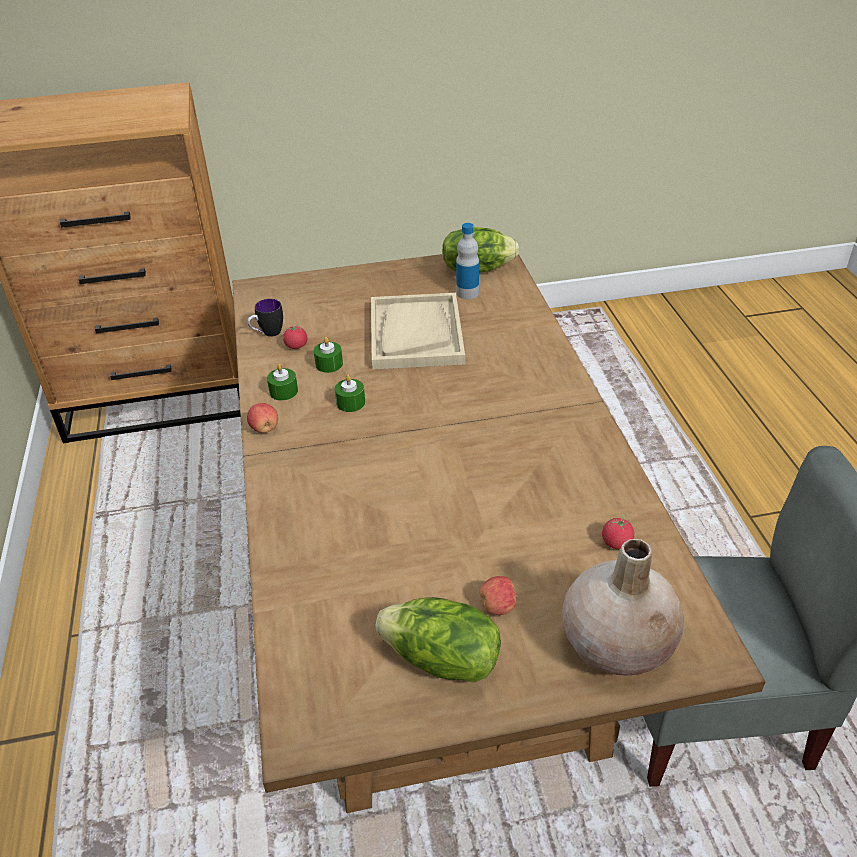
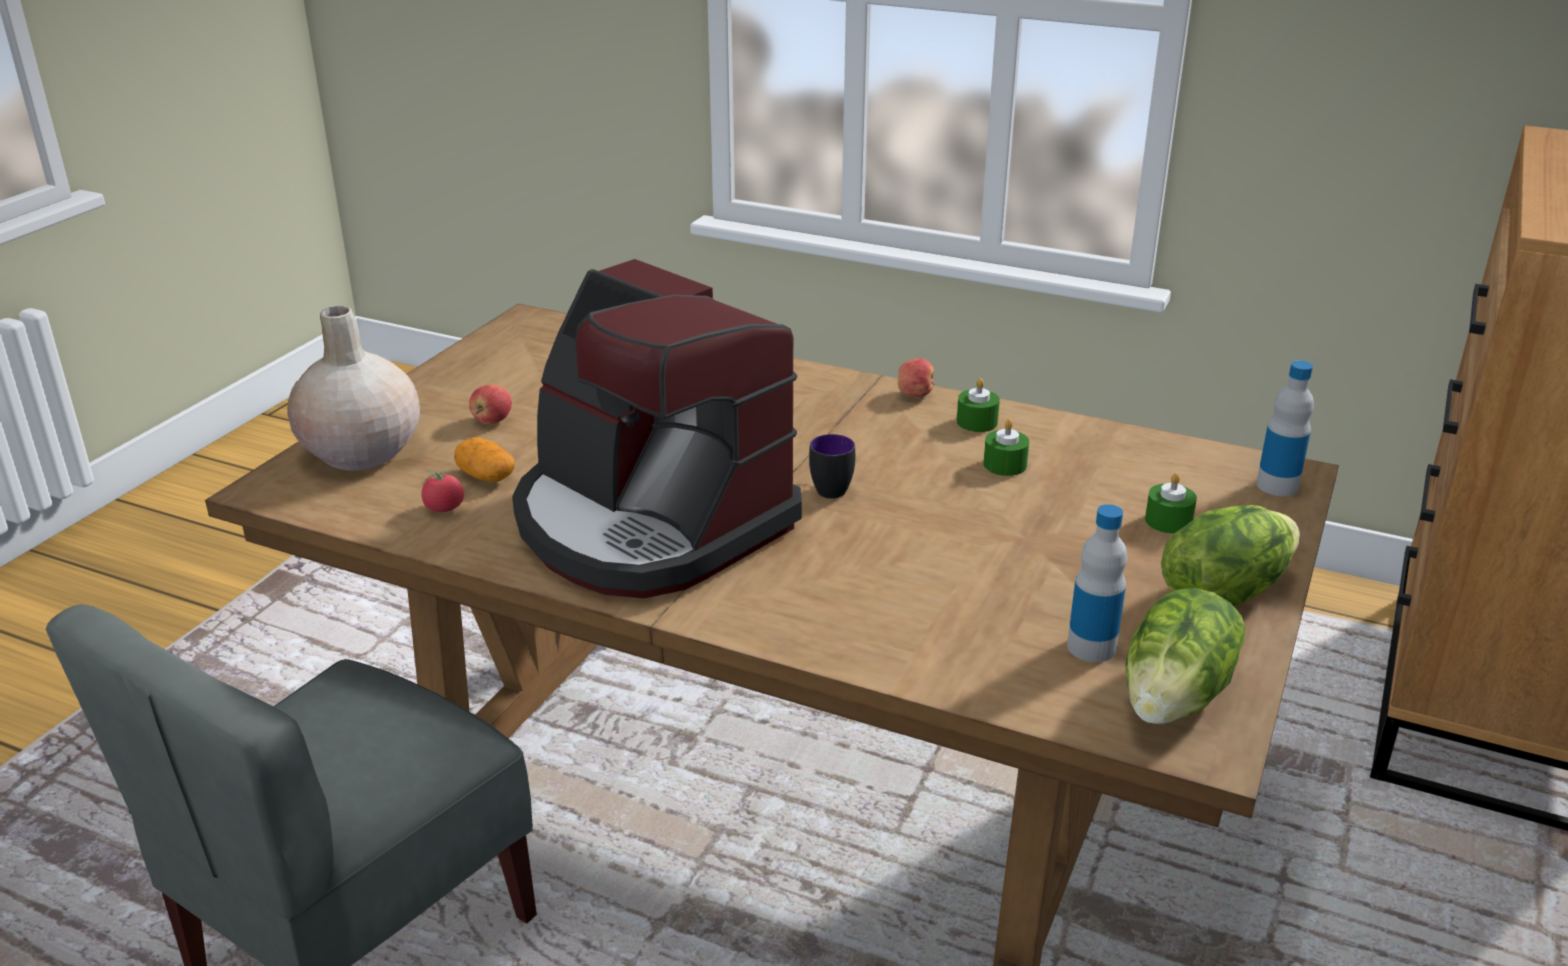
camera: 125 degrees right, 10 degrees down
mug [247,299,283,337] -> mug moved to [809,434,855,499]
tomato [283,323,307,349] -> none
green candle [335,375,365,412] -> green candle moved to [1145,473,1197,534]
beige tray [371,293,465,370] -> none
lettuce [376,597,501,683] -> lettuce moved to [1161,505,1300,606]
none -> potato [454,437,515,482]
none -> coffee machine [512,259,802,599]
none -> bottle [1256,360,1314,496]

